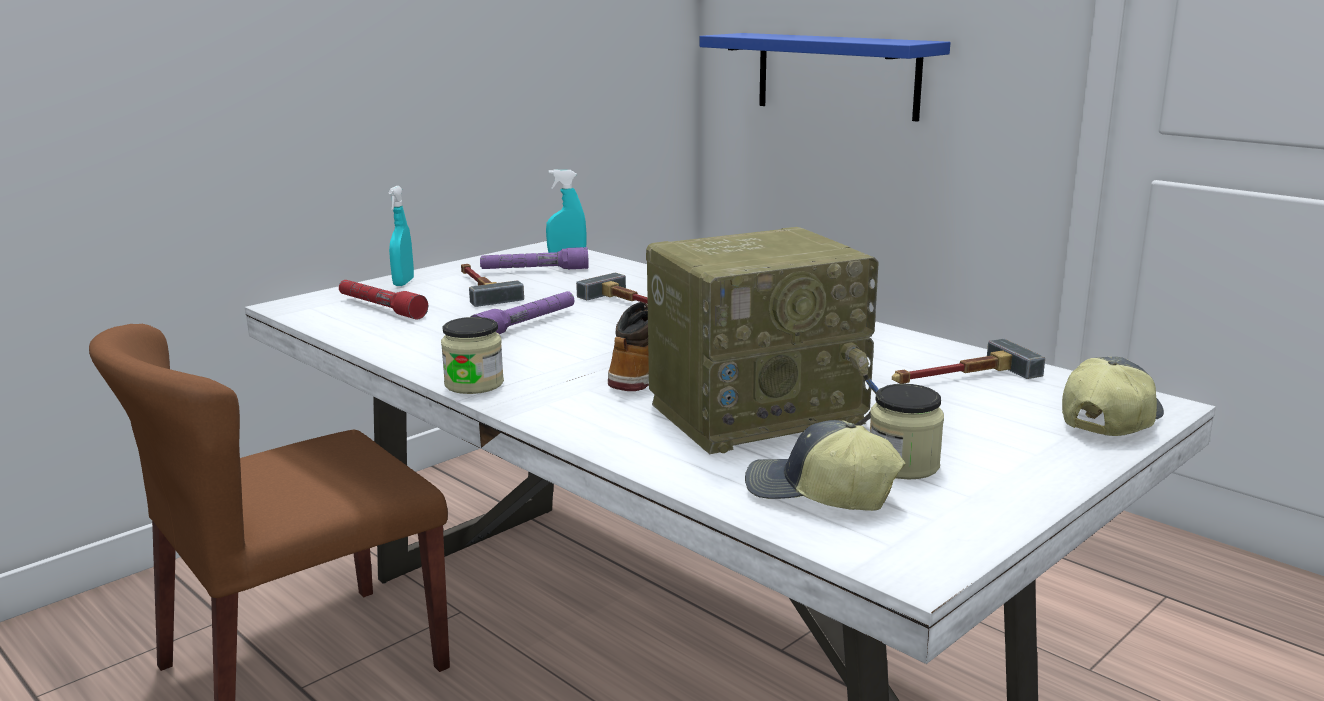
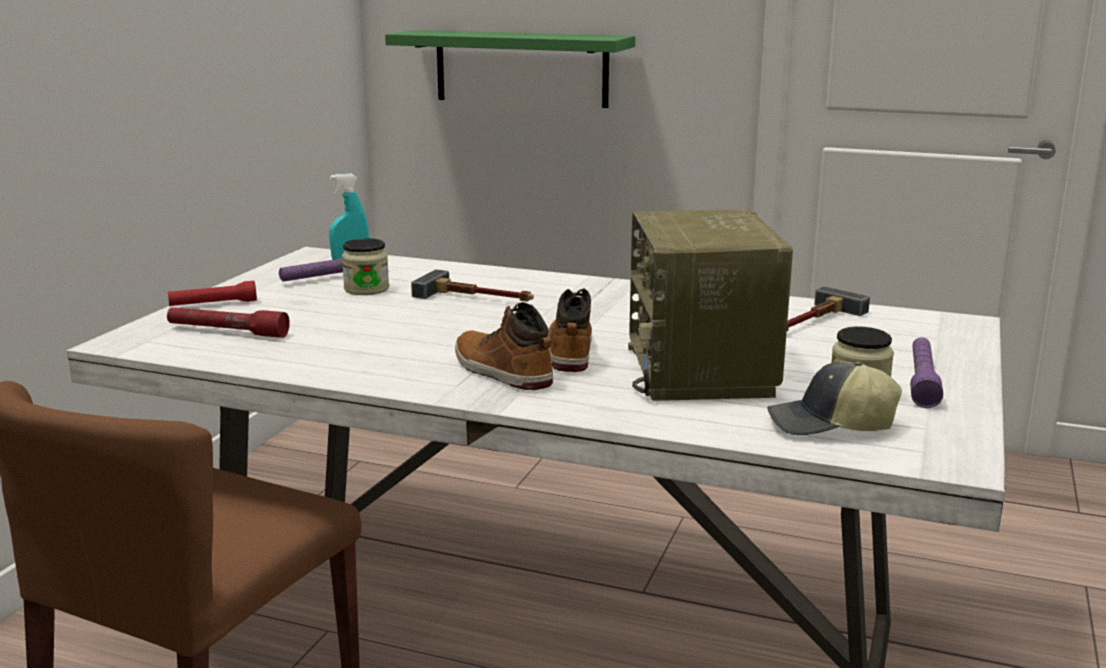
camera: 25 degrees left, 0 degrees up
turquoise spray bottle [388,186,414,286] -> red flashlight [168,281,257,306]
jar [441,317,504,394] -> jar moved to [342,238,389,295]
hammer [461,264,524,307] -> none
purple flashlight [471,291,574,334] -> purple flashlight moved to [910,337,943,408]
radio [646,227,879,454] -> radio turned 135 degrees clockwise [628,209,793,401]
blue shelf [700,33,950,122] -> green shelf [385,30,635,108]
cap [1062,357,1164,436] -> none
none -> boot [455,302,553,390]

